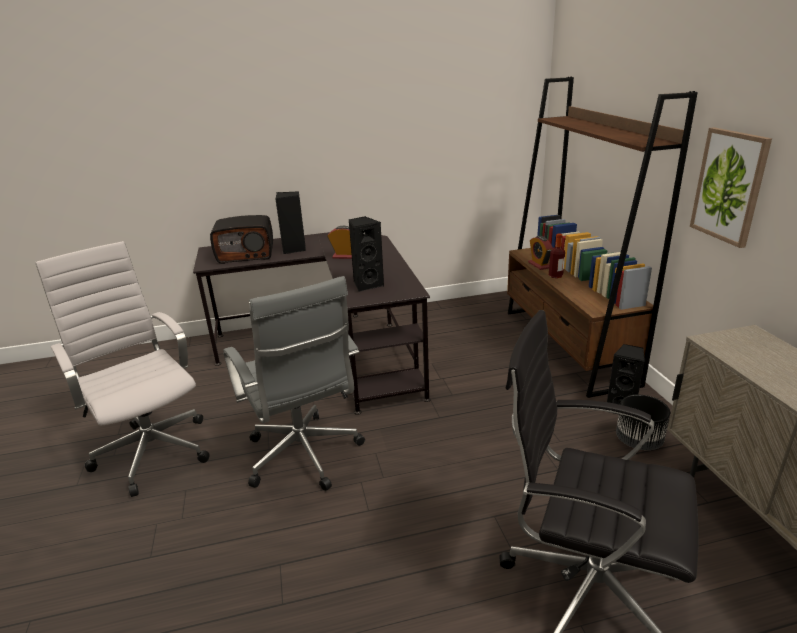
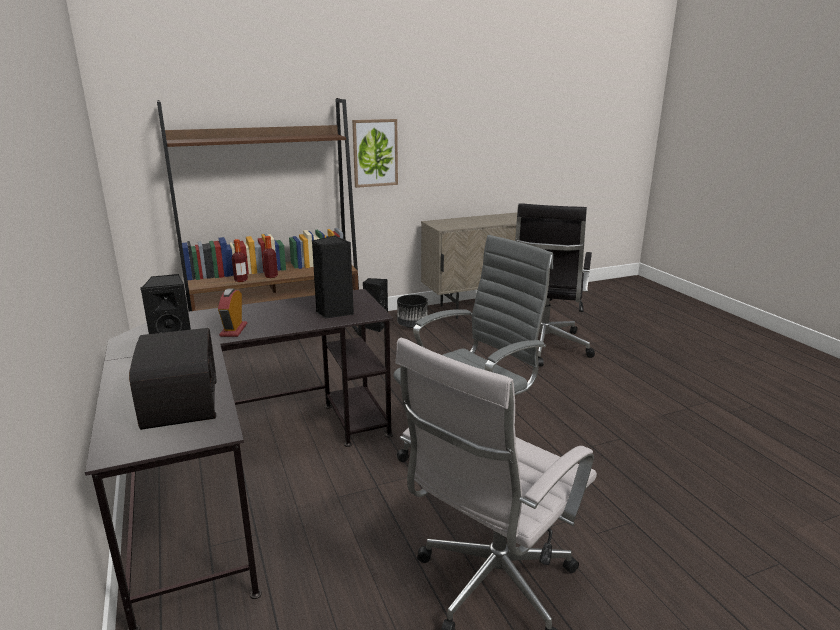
camera: 100 degrees left, 5 degrees down
alarm clock [528,236,553,270] -> bottle [232,239,248,282]

